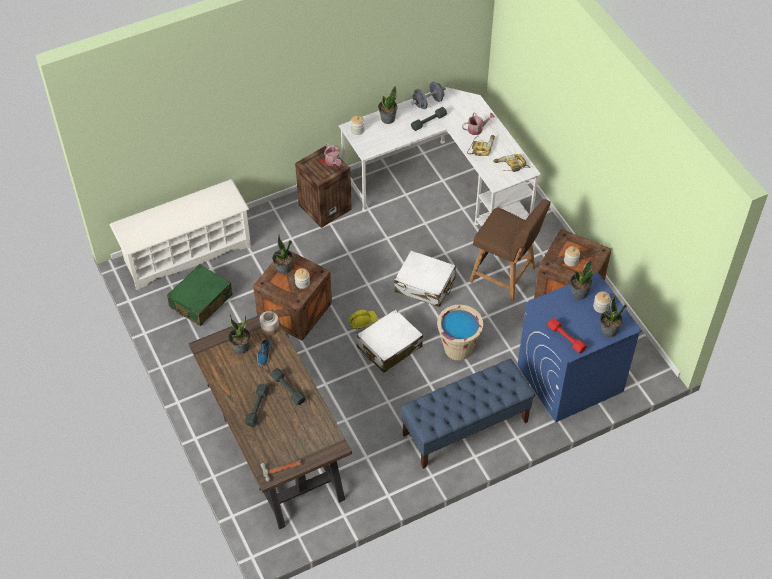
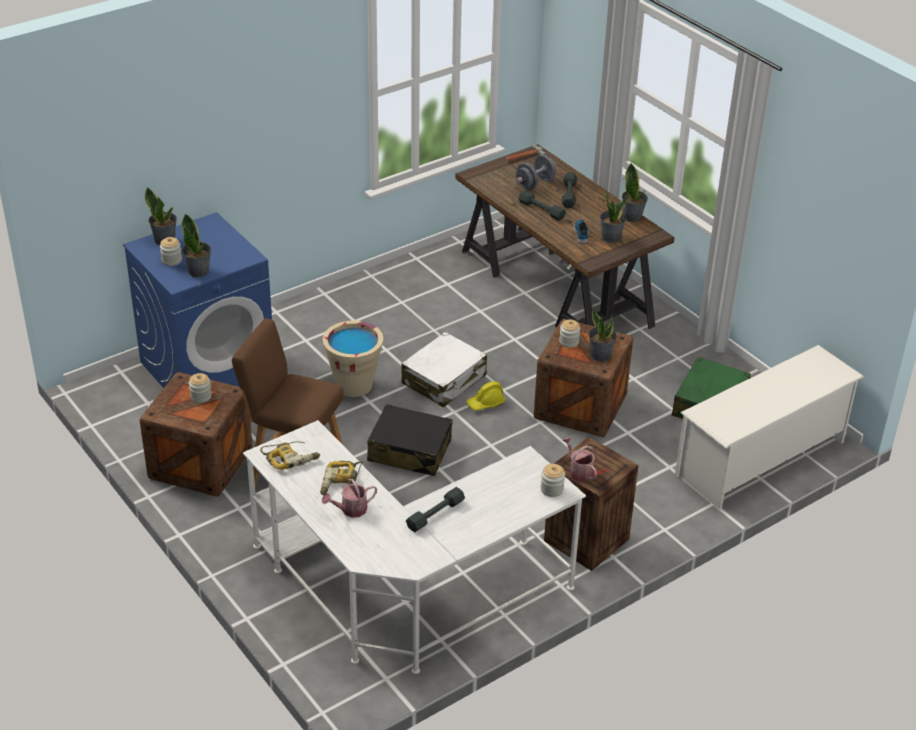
camera: 170 degrees right, 15 degrees down
jar [260,311,279,335] -> none
potted plant [378,86,398,124] -> potted plant moved to [622,163,648,222]
white suitcase [394,251,456,307] -> black suitcase [367,404,453,476]
blue bench [401,358,535,469] -> none
grey dumbbell [411,82,446,109] -> grey dumbbell moved to [516,155,556,190]
red dumbbell [547,318,587,354] -> none

